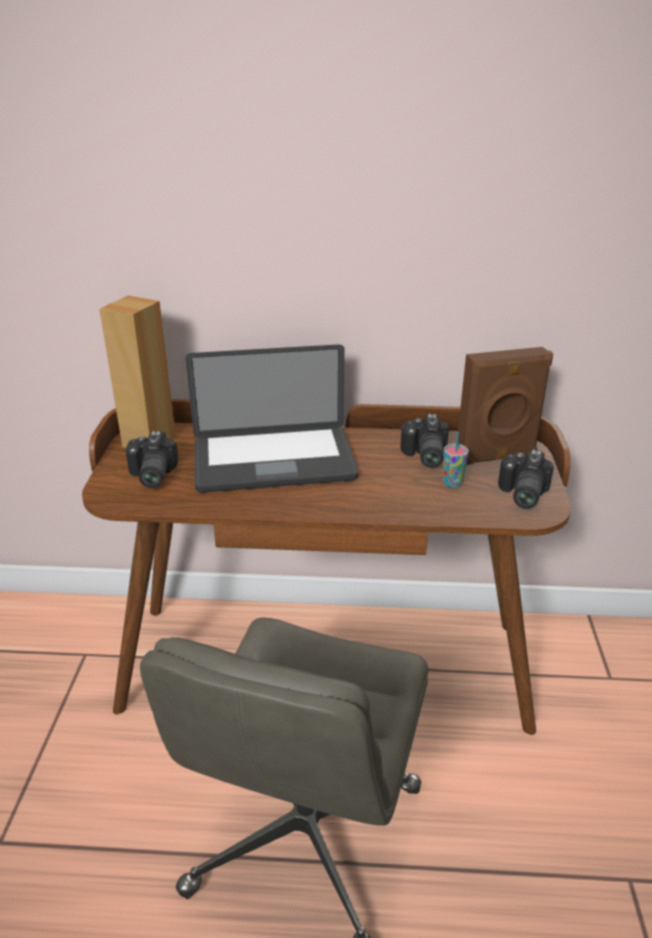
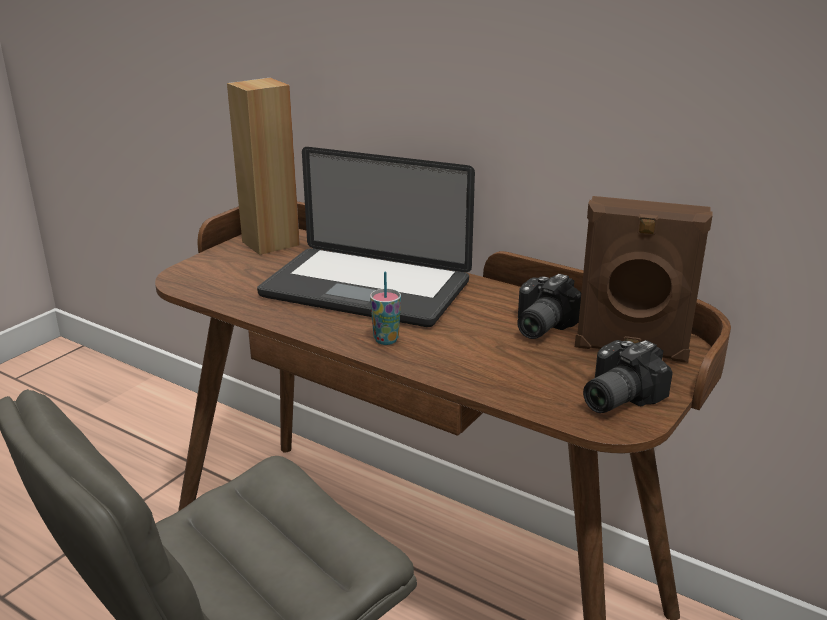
camera: 30 degrees right, 5 degrees down
camera [126,431,179,488] -> none
cup [443,432,469,488] -> cup moved to [370,272,401,345]

